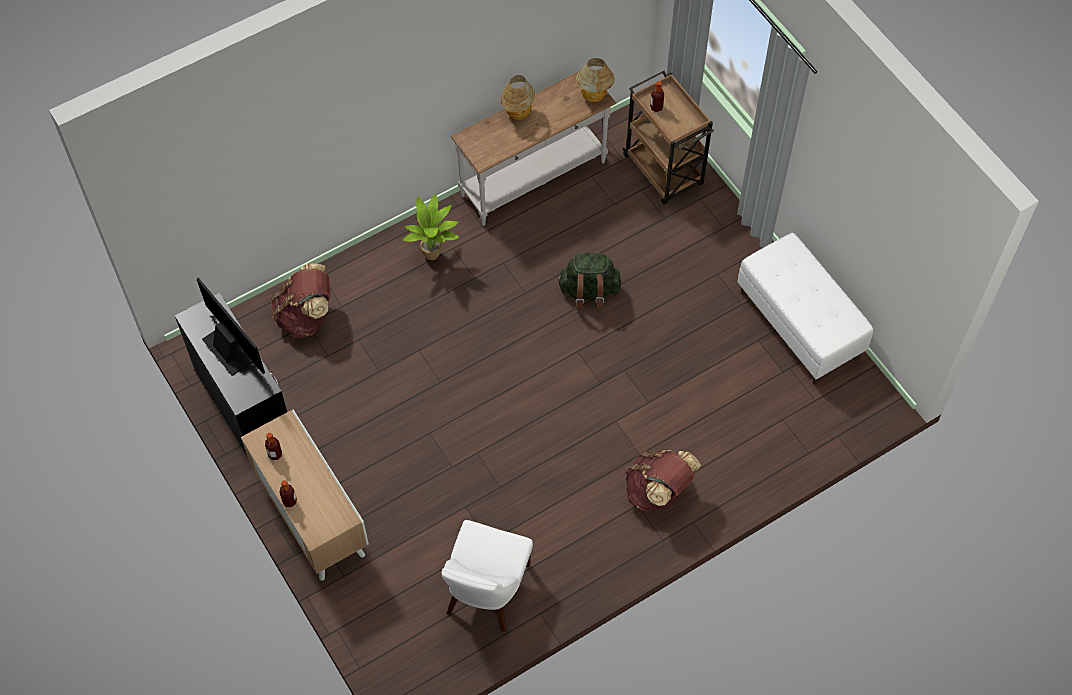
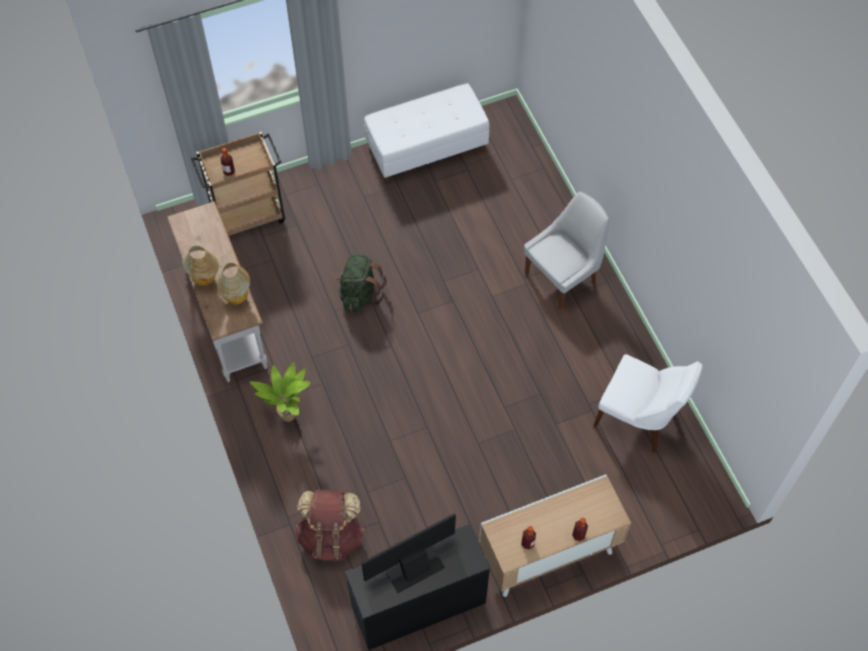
camera: 80 degrees left, 0 degrees up
table lamp [576,58,615,102] -> table lamp moved to [217,263,250,304]
brown backpack [625,450,701,511] -> white chair [524,192,609,309]

